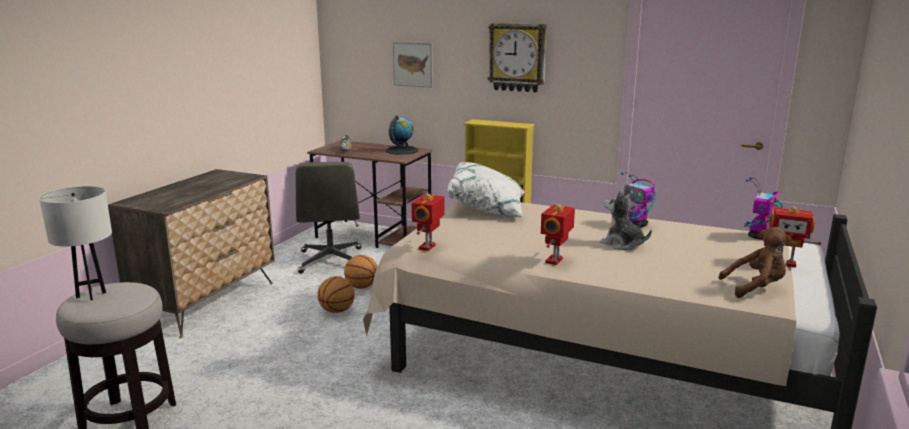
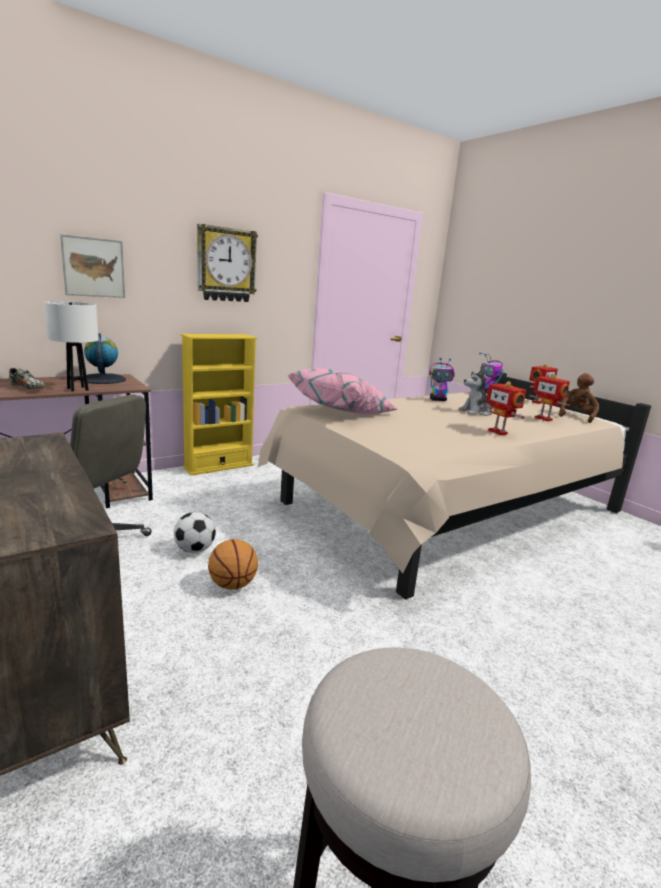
camera: 60 degrees left, 0 degrees up
white table lamp [39,186,112,300] -> white table lamp moved to [44,301,99,392]
basketball [344,255,378,289] -> football [174,512,216,553]
toy robot [412,194,445,251] -> toy robot moved to [529,374,570,421]
white pillow [447,162,525,217] -> pink pillow [288,368,398,414]

